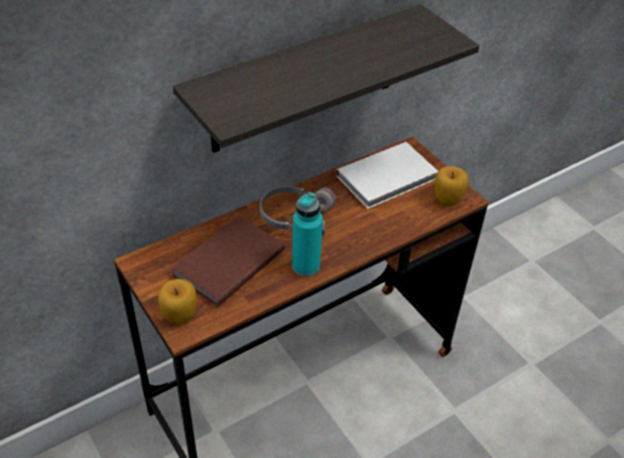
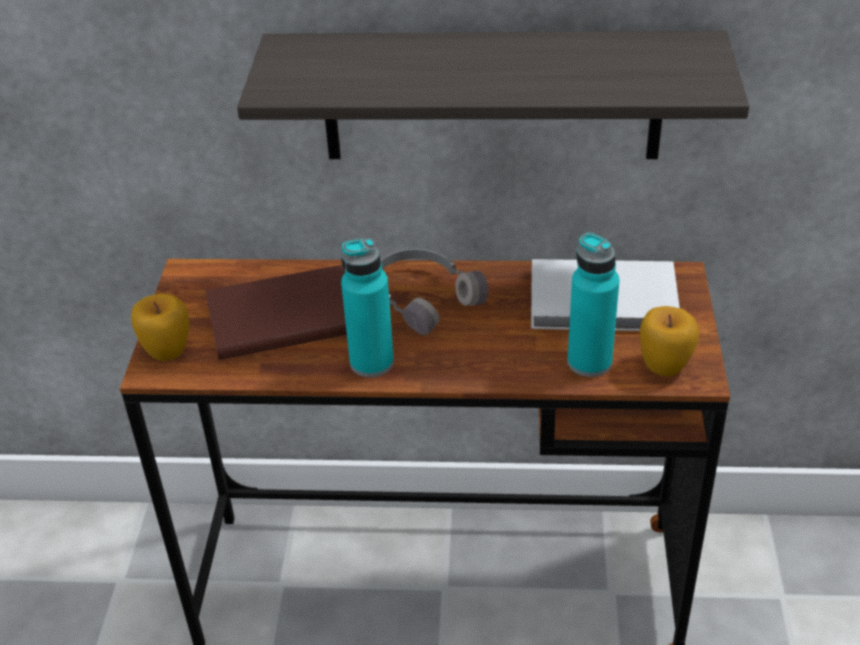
camera: 40 degrees right, 5 degrees down
none -> turquoise bottle [567,233,620,377]

